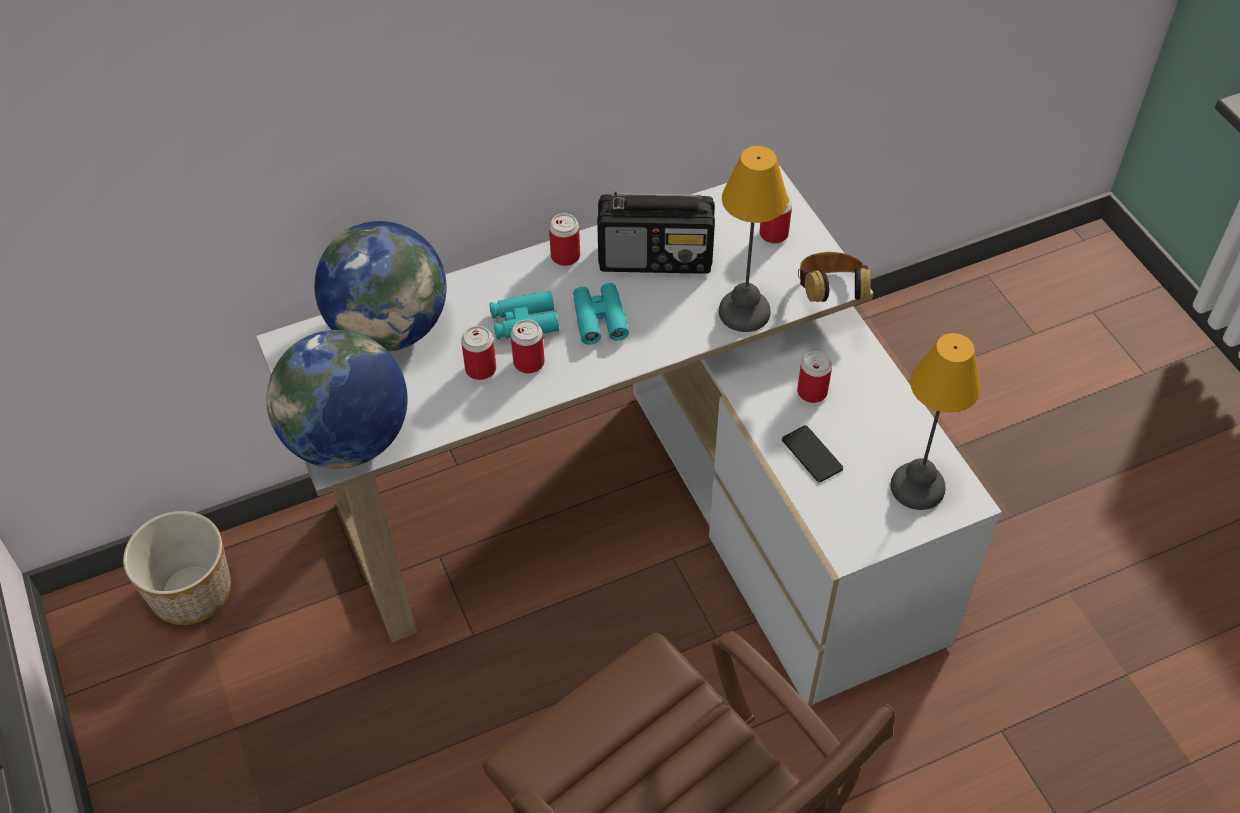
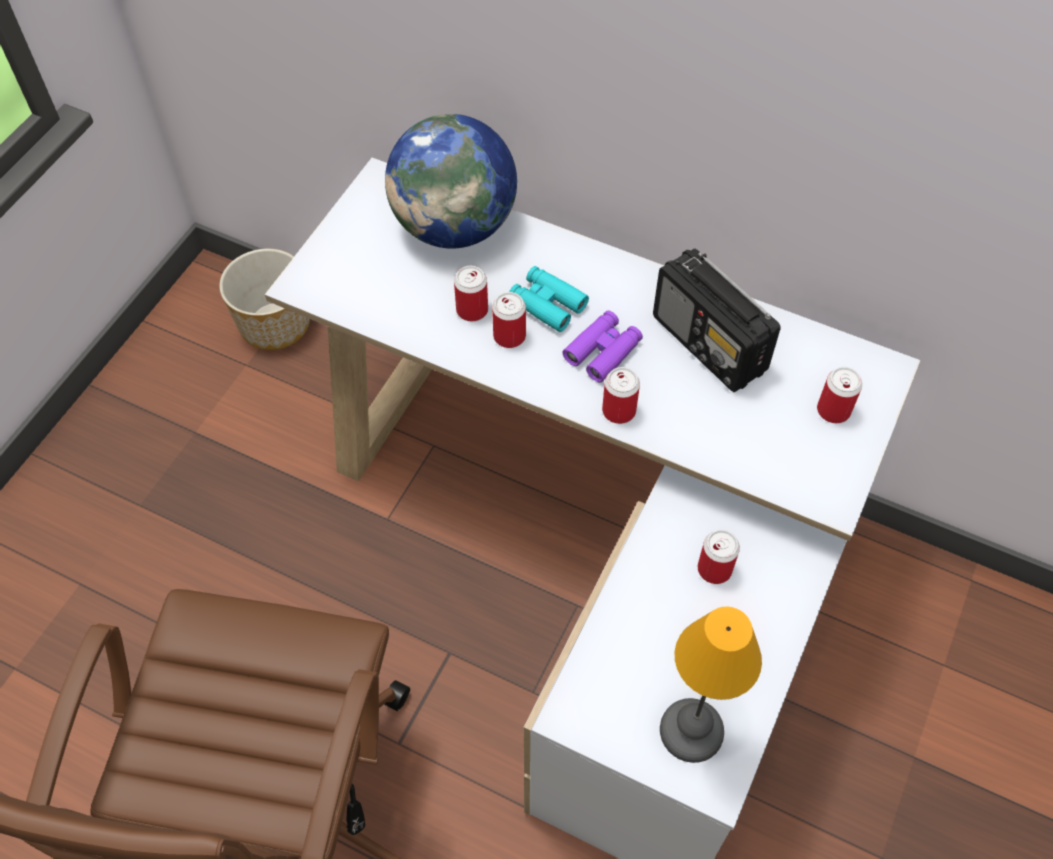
camera: 50 degrees right, 5 degrees up
globe [267,330,408,468] -> none
can [549,213,580,266] -> can moved to [602,367,640,424]
turquoise binoculars [573,283,629,345] -> purple binoculars [562,311,643,382]
table lamp [719,146,788,332] -> none
phone [782,425,843,483] -> none
headphones [798,252,871,302] -> none

